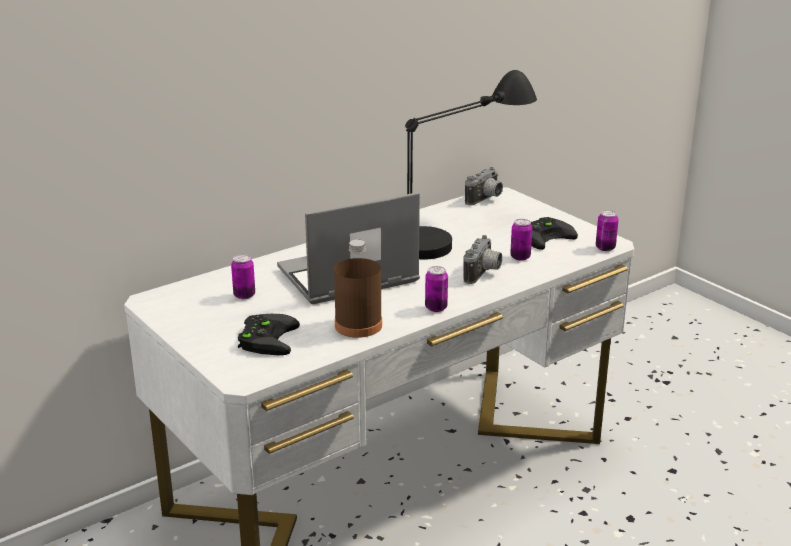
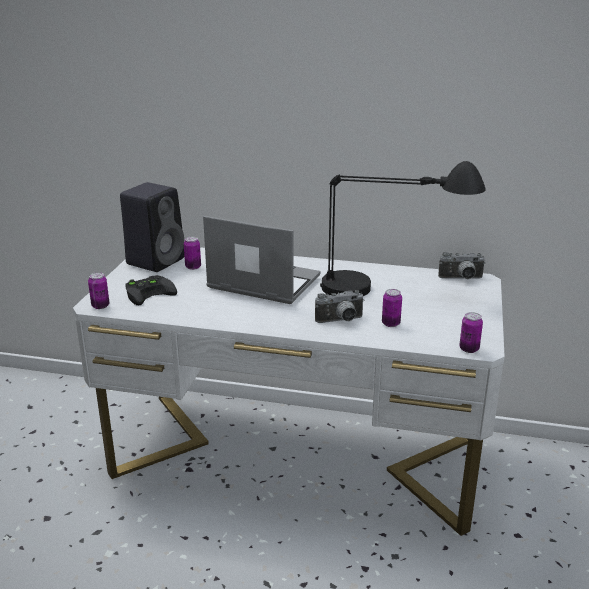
camera: 50 degrees right, 0 degrees up
brown bottle [334,240,382,338] -> none
can [425,266,448,312] -> can moved to [88,272,109,309]
black game controller [531,217,578,250] -> none
none -> black speaker [120,182,184,272]

